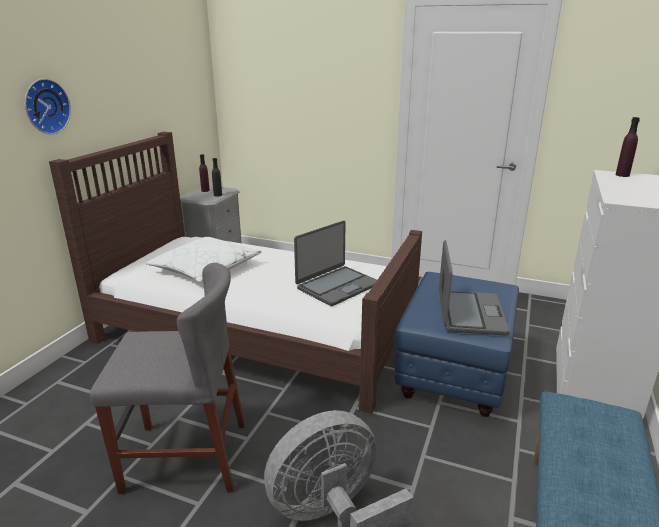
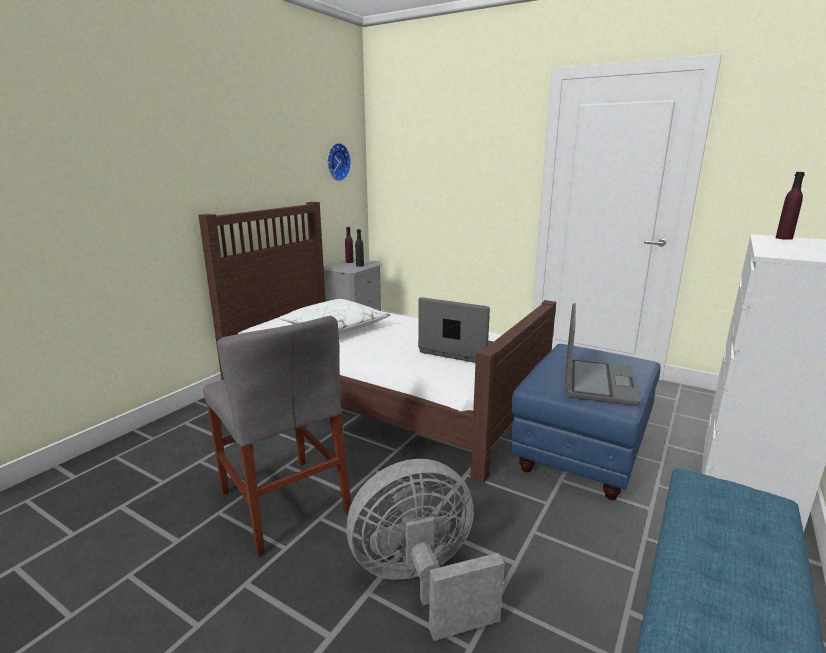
camera: 10 degrees right, 5 degrees down
wall clock [25,79,71,134] -> wall clock moved to [327,143,351,181]
grey chair [90,263,245,494] -> grey chair turned 45 degrees clockwise [203,316,351,556]
laptop [294,221,377,306] -> laptop turned 120 degrees counterclockwise [418,297,494,363]

